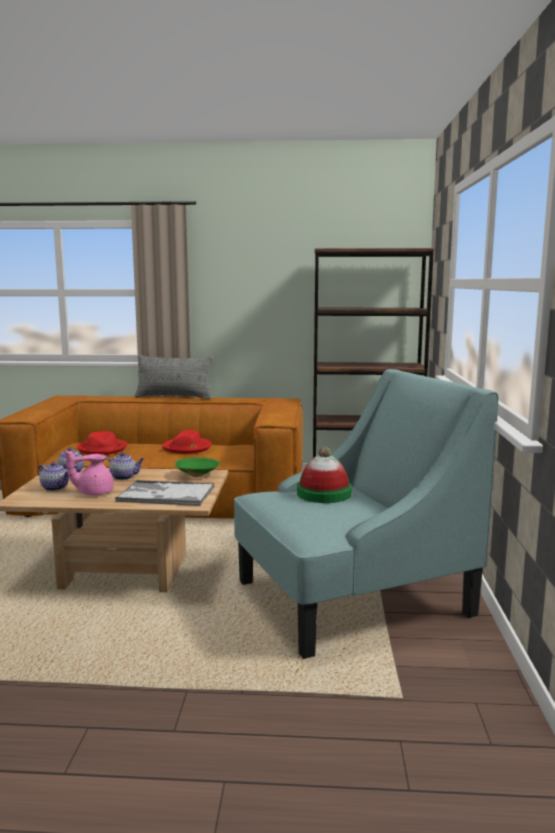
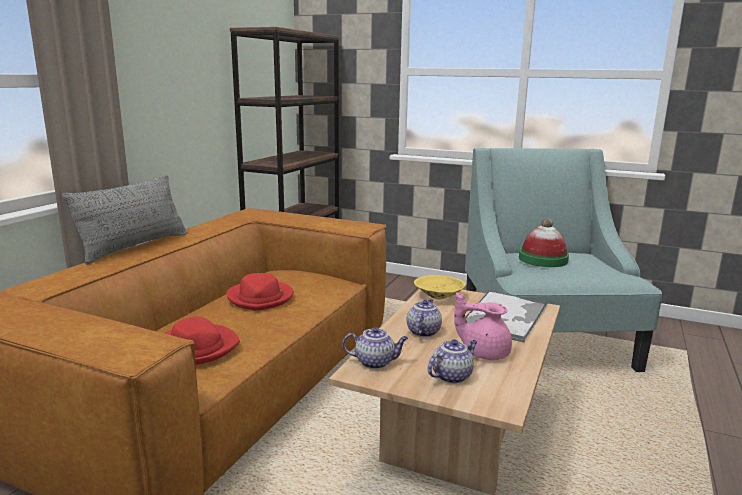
camera: 70 degrees left, 5 degrees up
pink teapot [66,450,114,495] -> pink teapot turned 105 degrees clockwise [454,292,512,360]
green bowl [175,458,220,477] -> yellow bowl [414,275,466,300]

